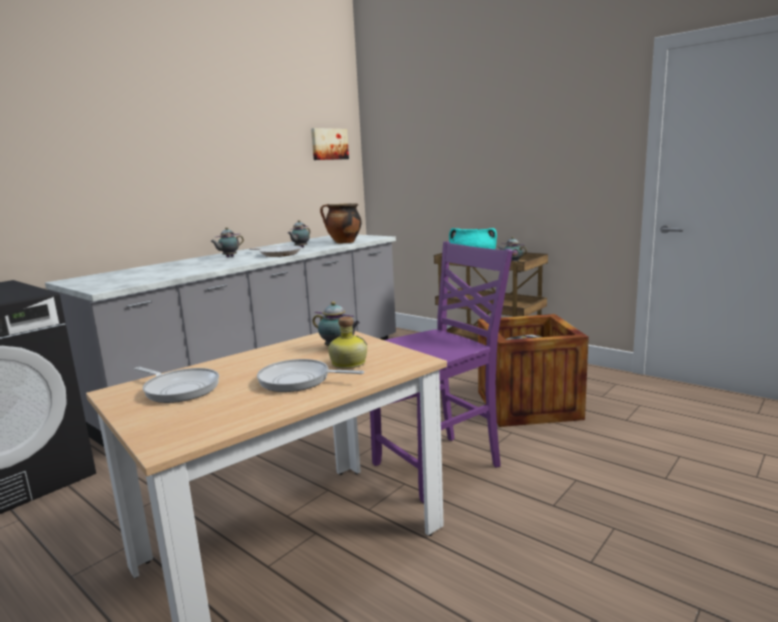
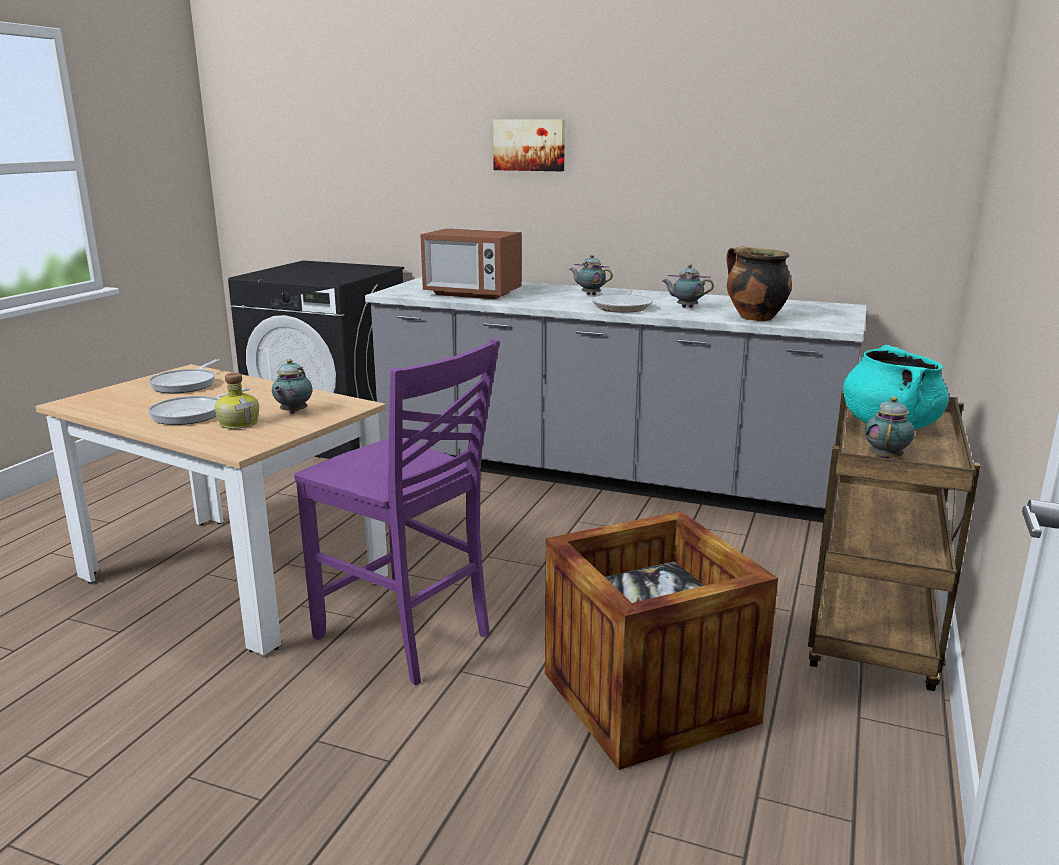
camera: 70 degrees right, 5 degrees up
frying pan [257,359,364,392] -> frying pan turned 135 degrees counterclockwise [148,388,250,425]
picture [311,128,349,160] -> picture moved to [493,119,565,171]
none -> microwave [420,229,522,299]

